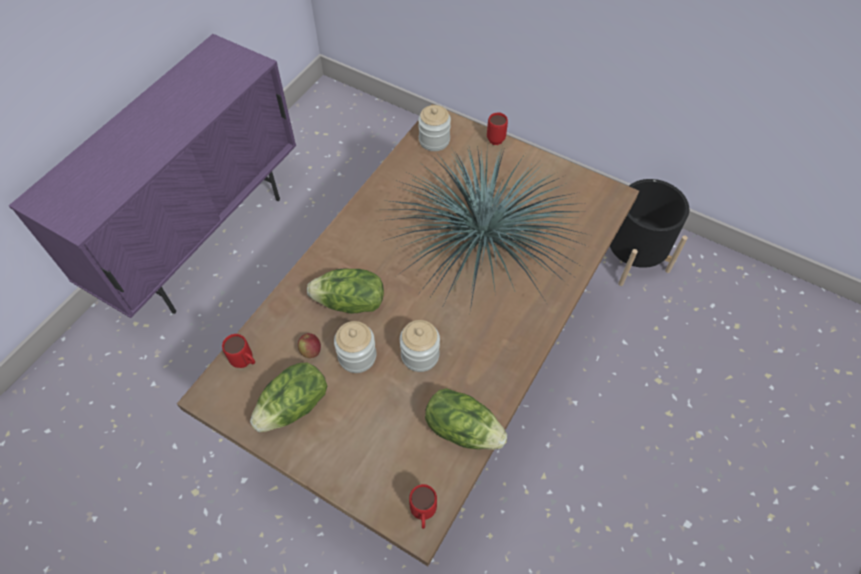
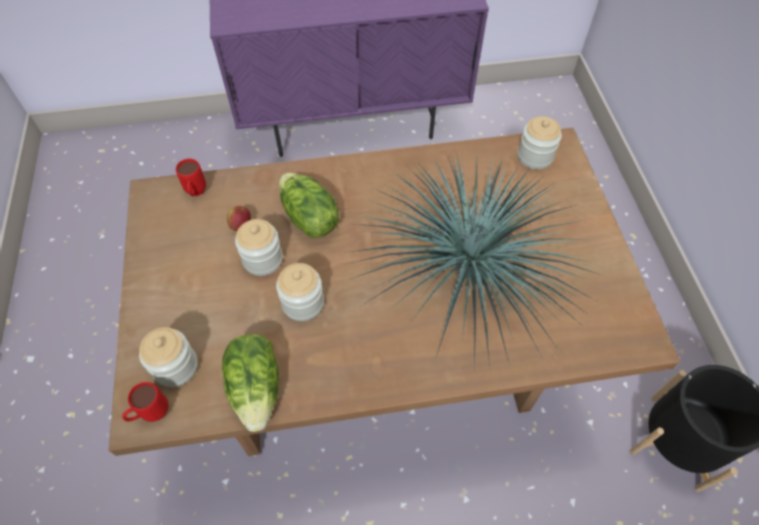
camera: 50 degrees right, 0 degrees up
lettuce [250,362,327,432] -> none
red mug [487,113,508,145] -> none
none -> jar [139,327,198,387]

